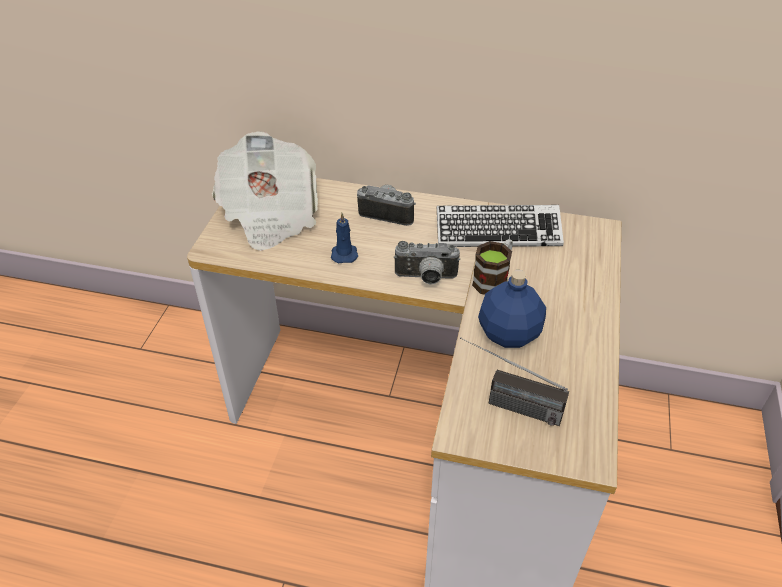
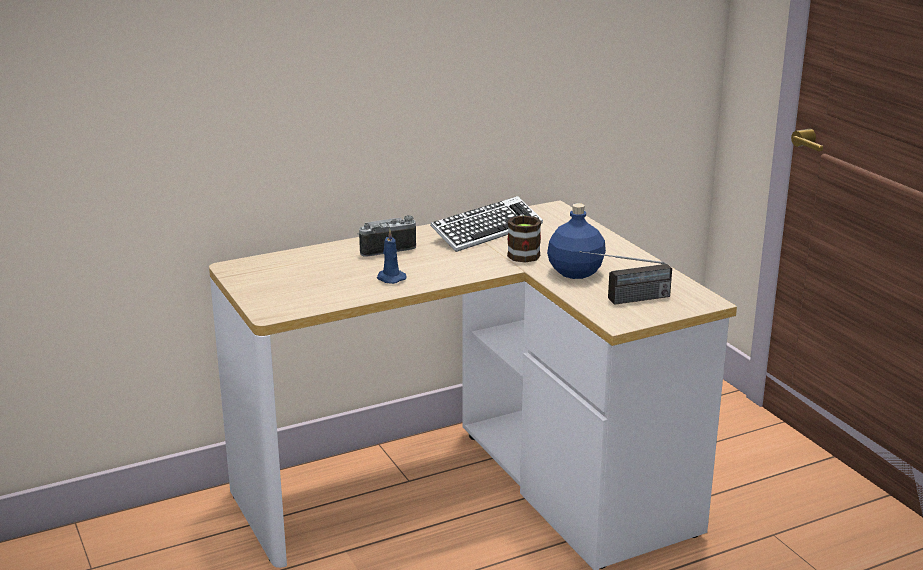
camera: 40 degrees left, 20 degrees down
newspaper [212,132,318,251] -> none
camera [394,241,460,284] -> none

